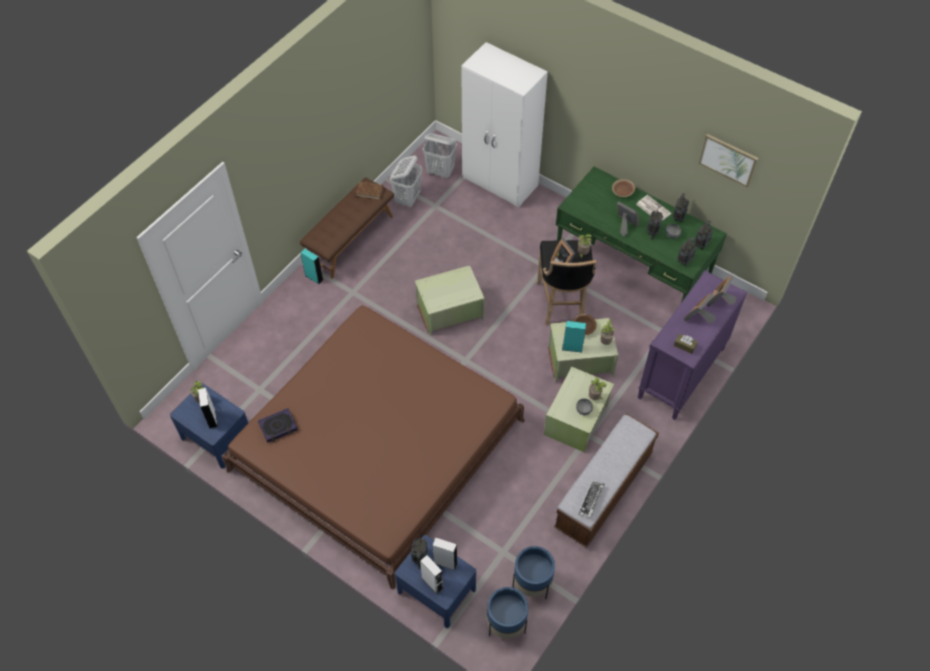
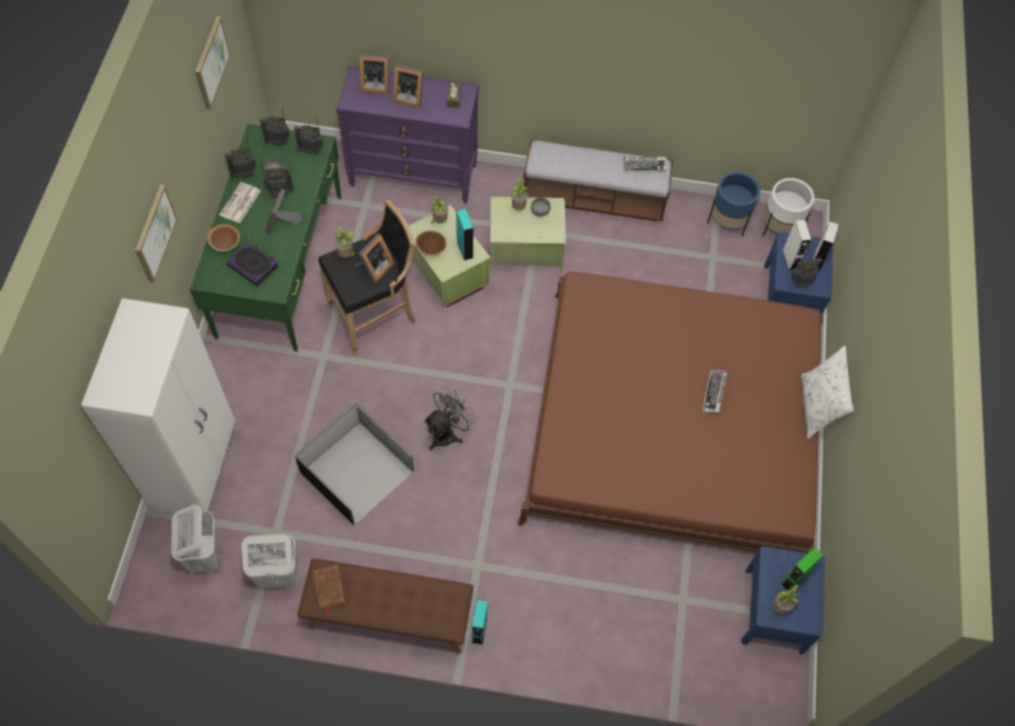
camera: 120 degrees left, 5 degrees up
white speaker [198,388,218,429] -> green speaker [780,547,823,590]
book [258,408,298,443] -> book moved to [226,241,279,287]
green storage box [415,266,485,336] -> grey fan [424,386,476,451]
blue planter [487,587,528,639] -> white planter [762,178,814,237]
none -> picture [135,184,178,283]
none -> black storage box [295,403,414,525]
none -> keyboard [702,370,728,413]
none -> white pillow [801,346,854,439]

